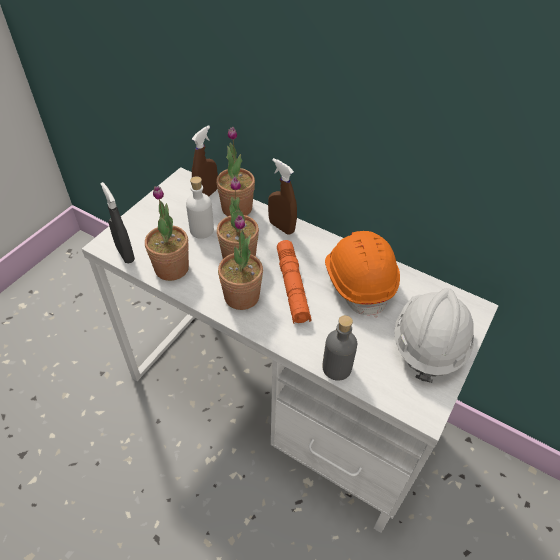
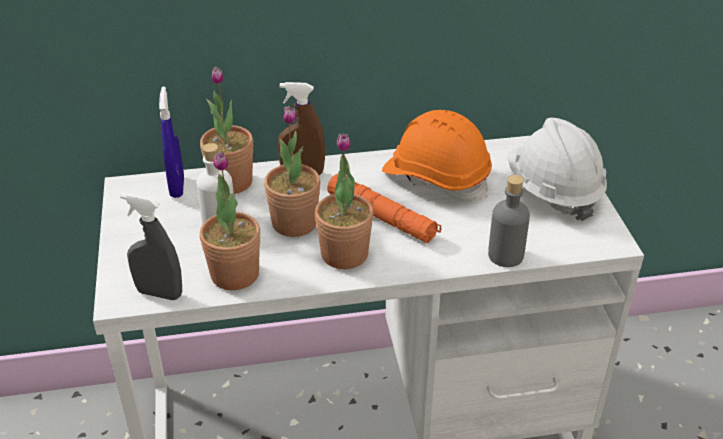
camera: 40 degrees left, 10 degrees down
brown spray bottle [192,125,218,197] -> blue spray bottle [159,87,184,198]

